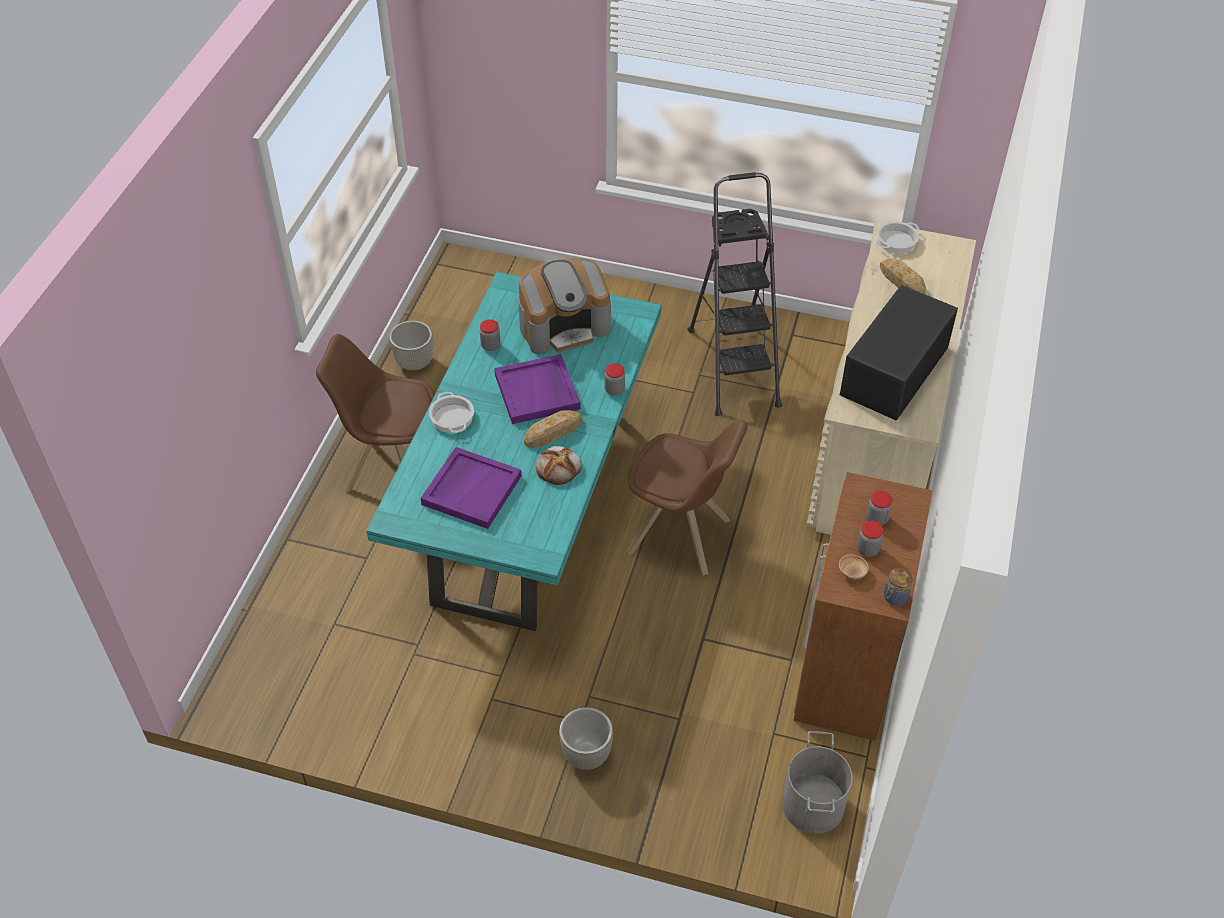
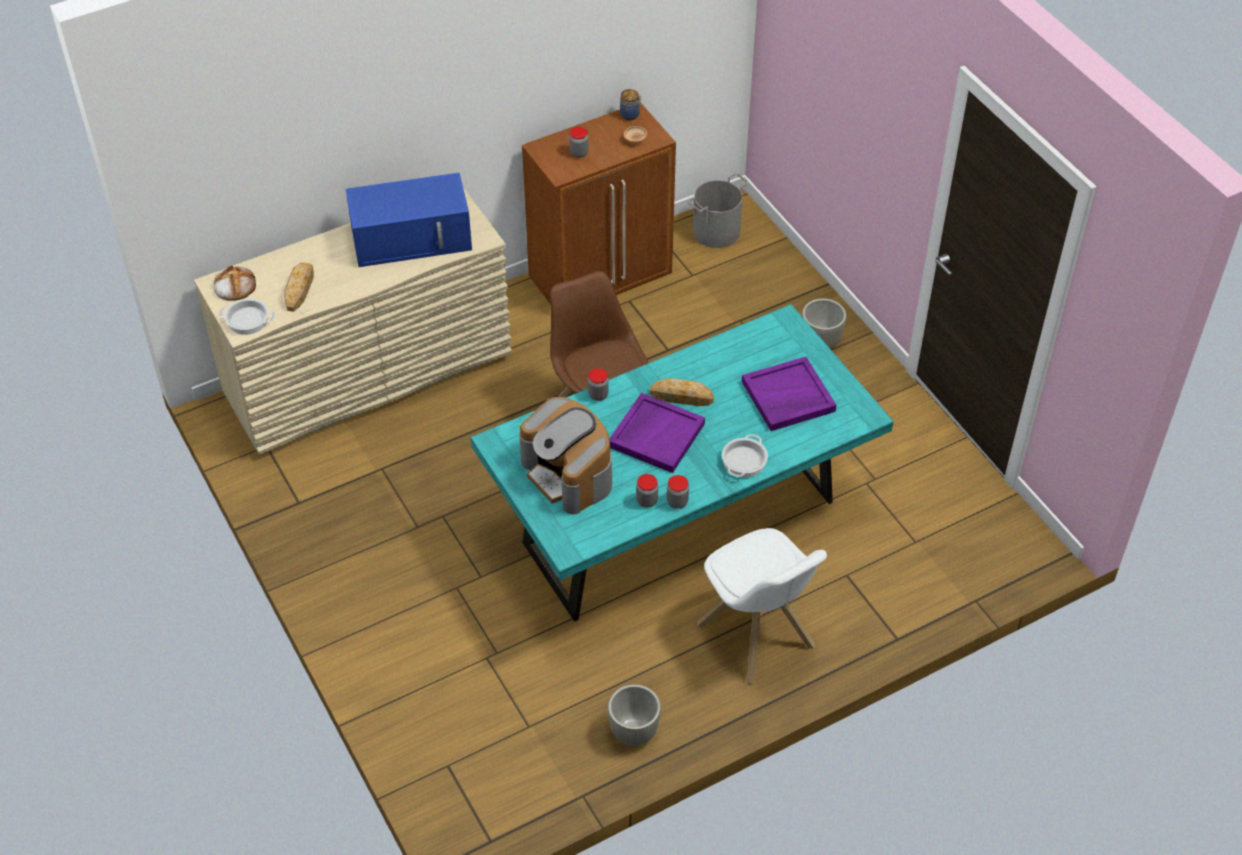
camera: 135 degrees left, 0 degrees up
brown chair [316,334,435,493] -> white chair [697,528,827,684]
coffee machine [518,258,611,354] -> coffee machine turned 150 degrees counterclockwise [519,397,612,514]
bread [536,446,582,485] -> bread moved to [214,265,256,301]
step ladder [687,172,782,416] -> none
black microwave [840,285,958,421] -> blue microwave [346,173,472,267]
jar [857,521,884,557] -> jar moved to [667,475,689,509]

